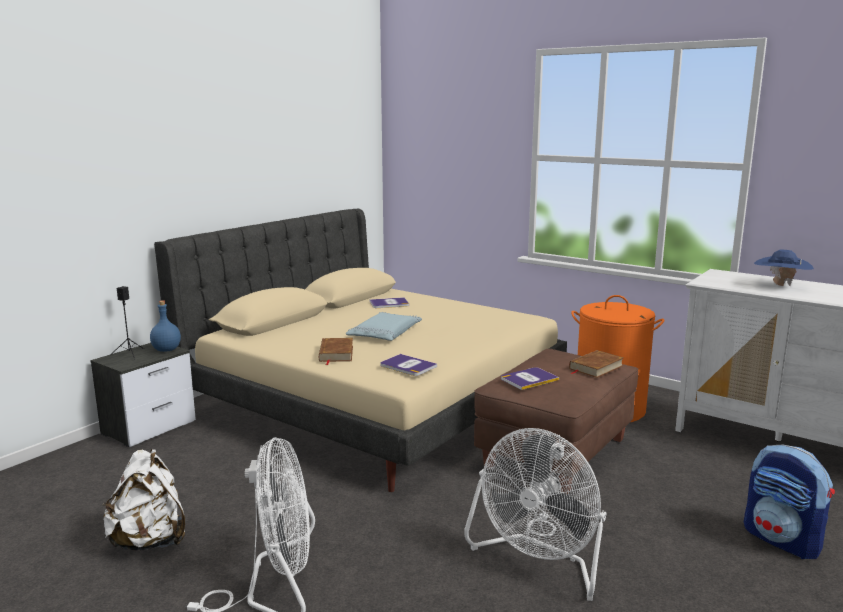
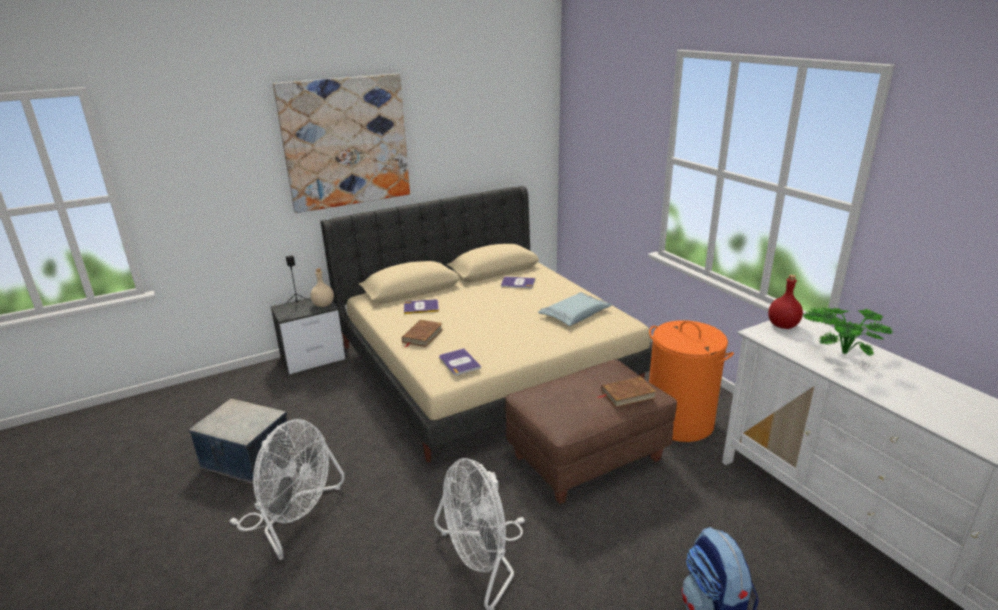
camera: 25 degrees right, 10 degrees up
white backpack [102,449,185,551] -> storage box [188,399,293,484]
blue bottle [150,300,181,352] -> beige bottle [311,268,334,307]
blue pillow [346,312,422,341] -> blue pillow moved to [538,292,611,326]
book [501,367,559,390] -> book moved to [404,299,439,314]
blue hat [754,250,814,286] -> potted plant [803,307,893,356]
none -> picture [273,74,410,213]
none -> red bottle [768,275,803,329]

